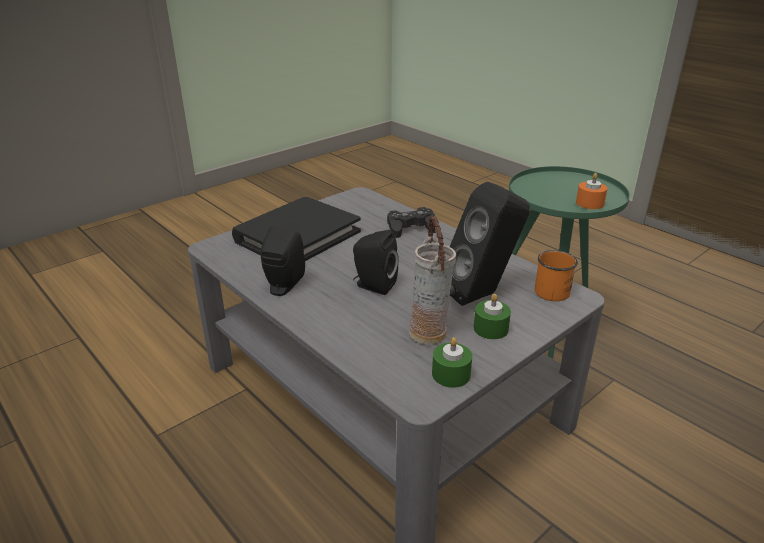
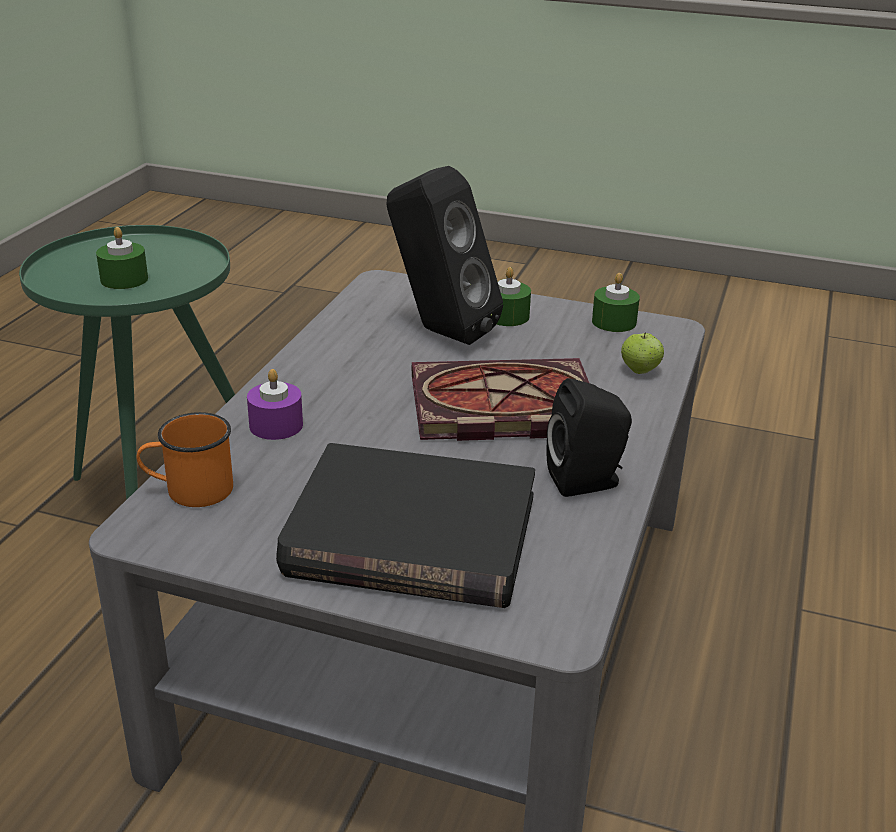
camera: 120 degrees left, 0 degrees up
black speaker [353,230,399,295] -> book [412,358,589,441]
black game controller [387,207,436,238] -> purple candle [247,369,303,440]
vase [409,216,456,345] -> none
orange mug [535,250,578,301] -> orange mug moved to [136,412,233,507]
orange candle [576,173,607,209] -> none
none -> green candle [96,227,148,289]
none -> apple [621,332,664,374]

